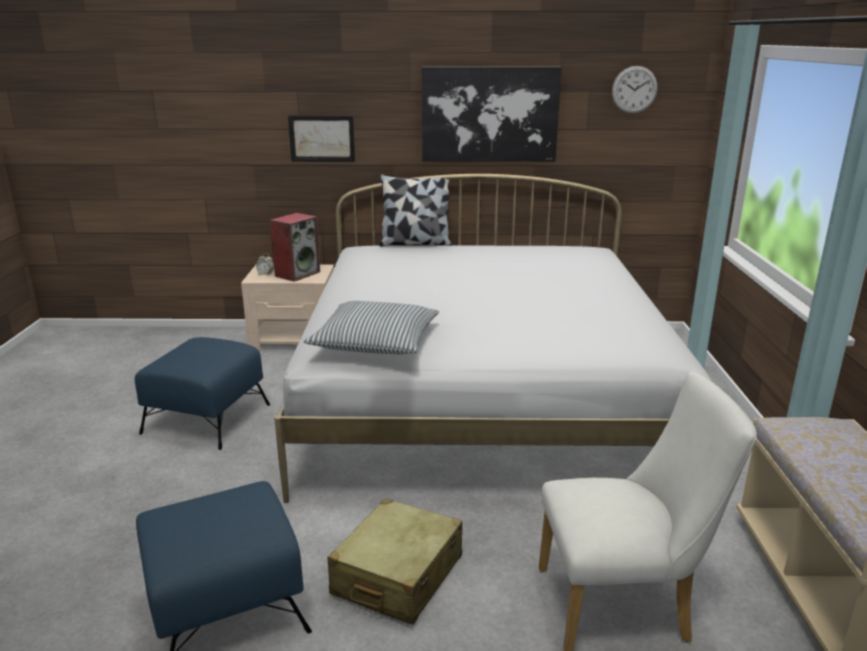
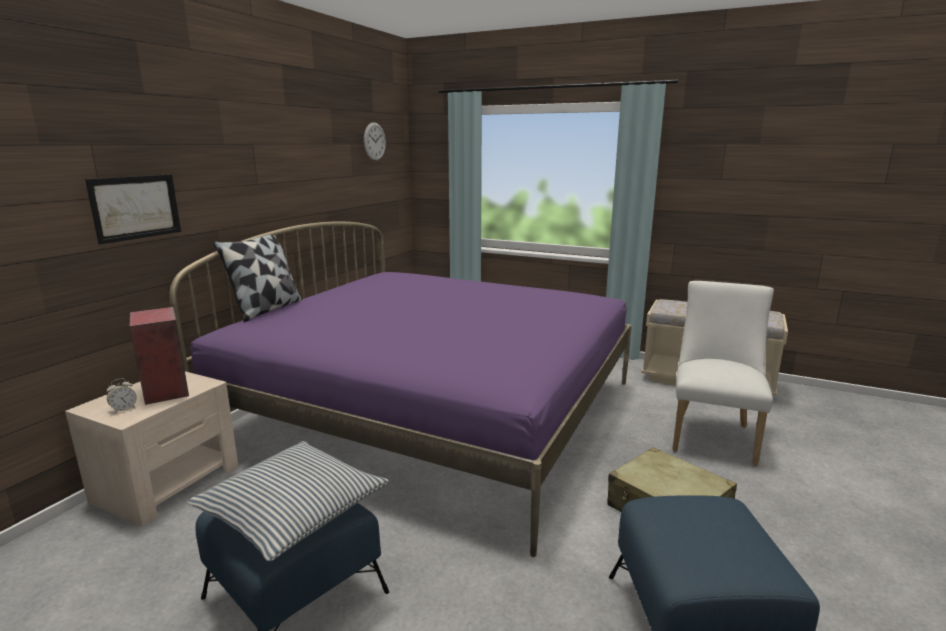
camera: 65 degrees left, 5 degrees down
white bed [274,174,711,503] -> purple bed [169,221,632,557]
pillow [304,301,439,354] -> pillow moved to [187,441,389,561]
picture [422,67,562,162] -> none

